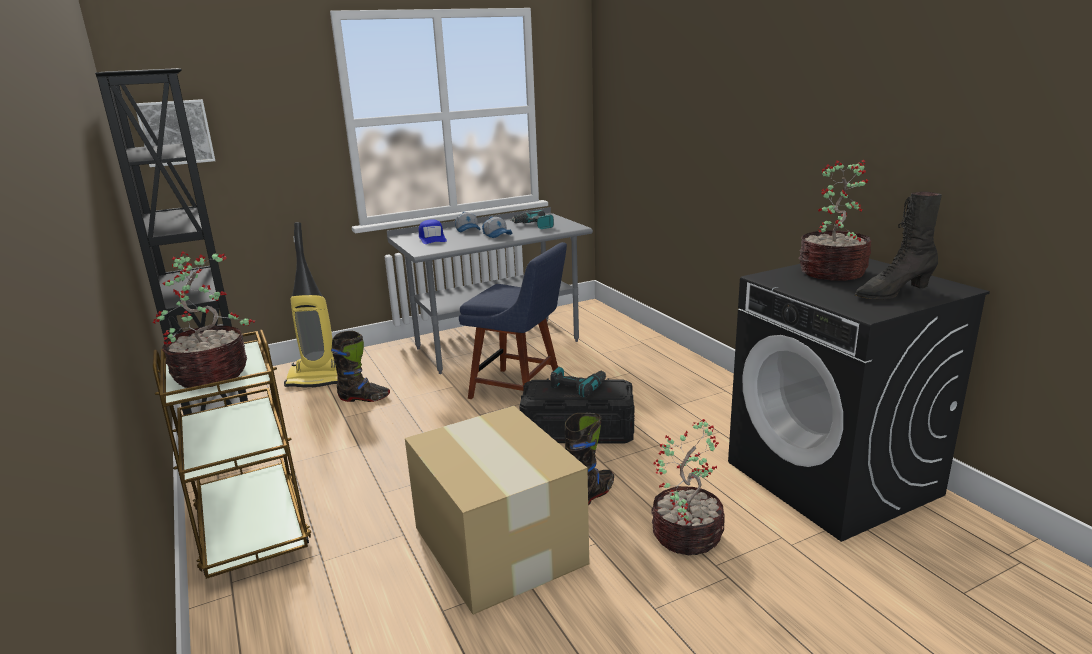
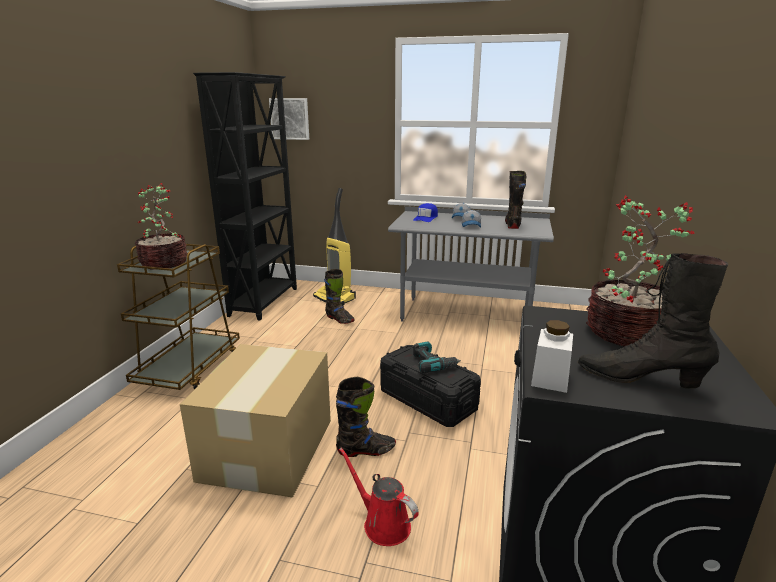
camera: 40 degrees right, 0 degrees up
blue chair [459,242,567,399] -> none
power drill [510,210,554,229] -> black boot [505,171,526,229]
potted plant [651,419,725,555] -> red watering can [339,448,419,546]
none -> white jar [531,320,573,393]

